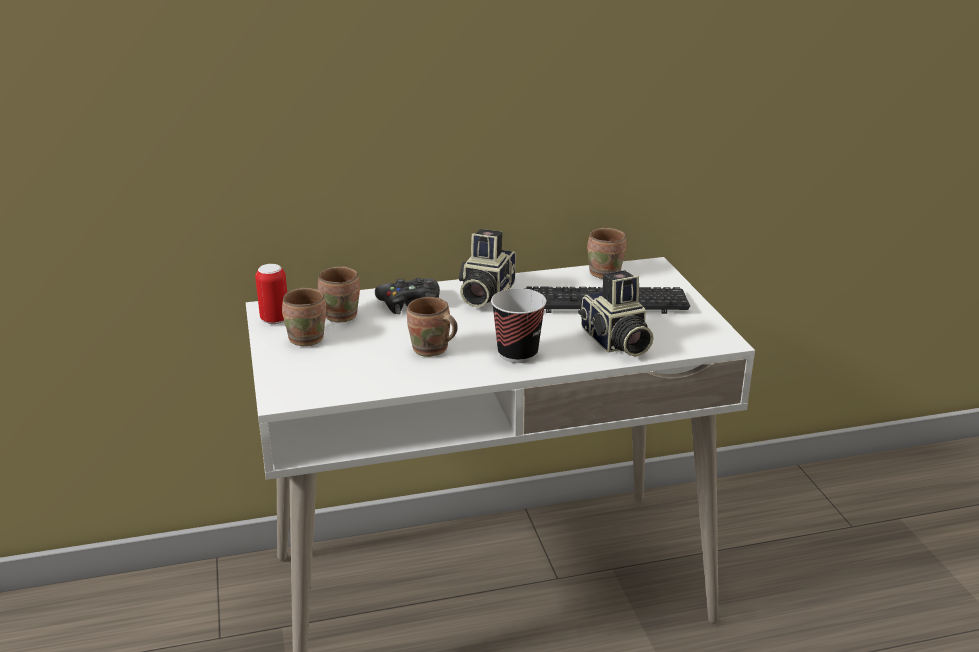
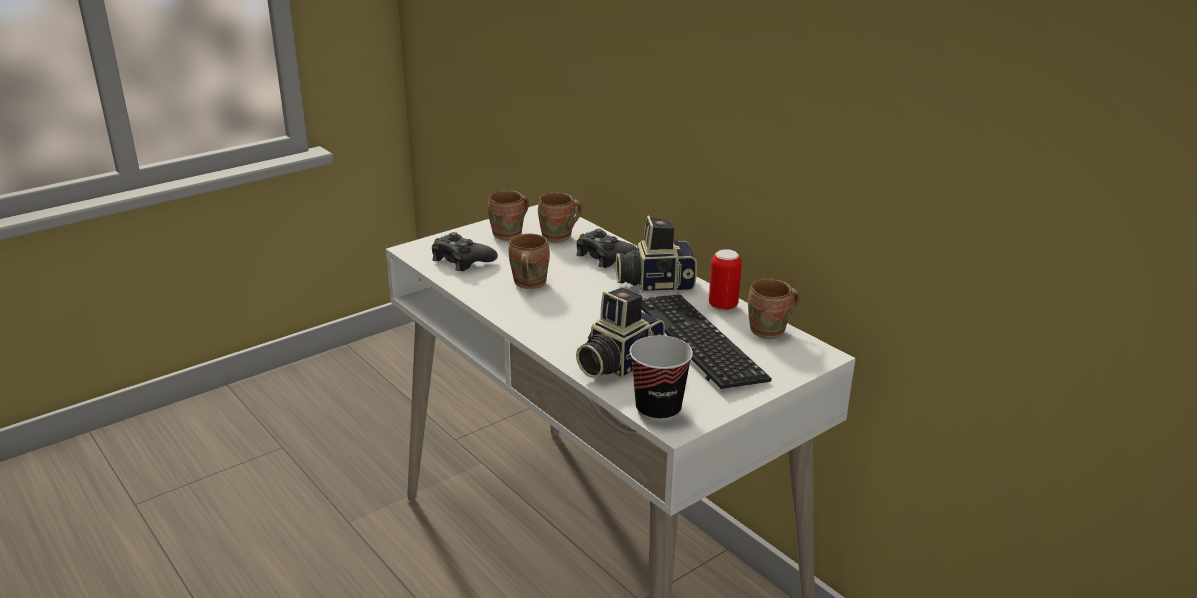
camera: 65 degrees right, 0 degrees up
can [255,264,287,324] -> can moved to [709,249,742,311]
cup [491,288,546,363] -> cup moved to [630,335,693,422]
none -> black game controller [432,232,498,271]

